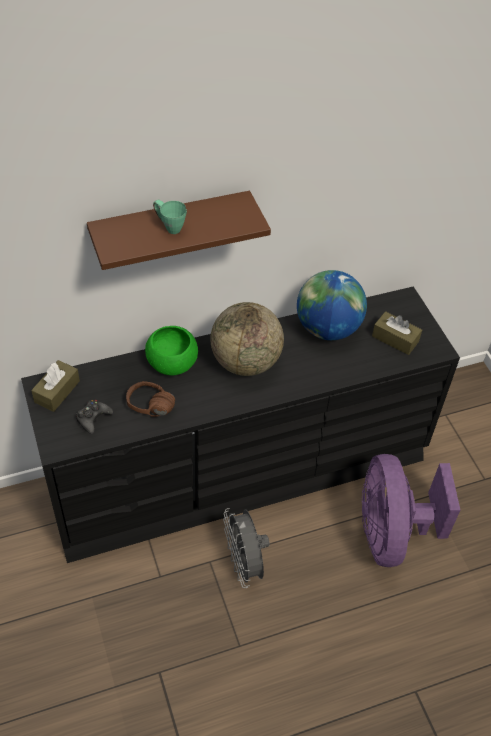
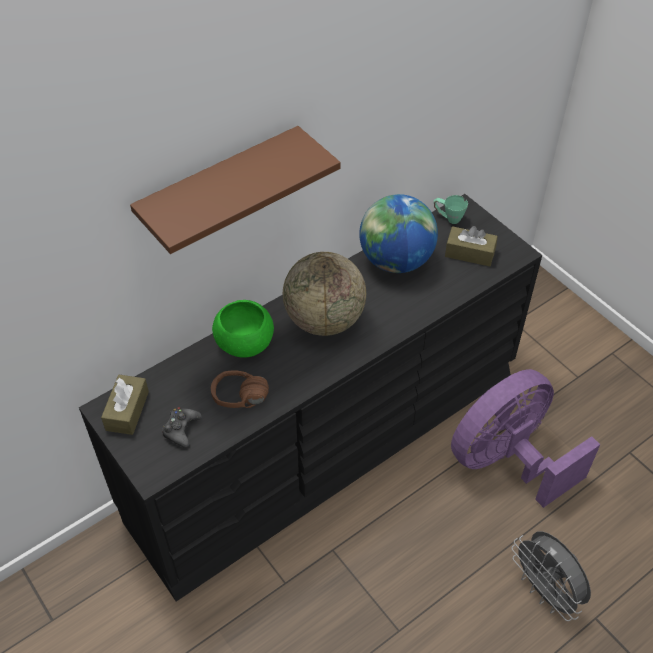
camera: 15 degrees left, 0 degrees up
green mug [153,199,187,234] -> green mug moved to [434,195,468,224]
grey fan [223,508,270,588] -> grey fan moved to [511,531,591,621]
purple fan [362,454,460,567] -> purple fan turned 75 degrees clockwise [451,369,600,508]

